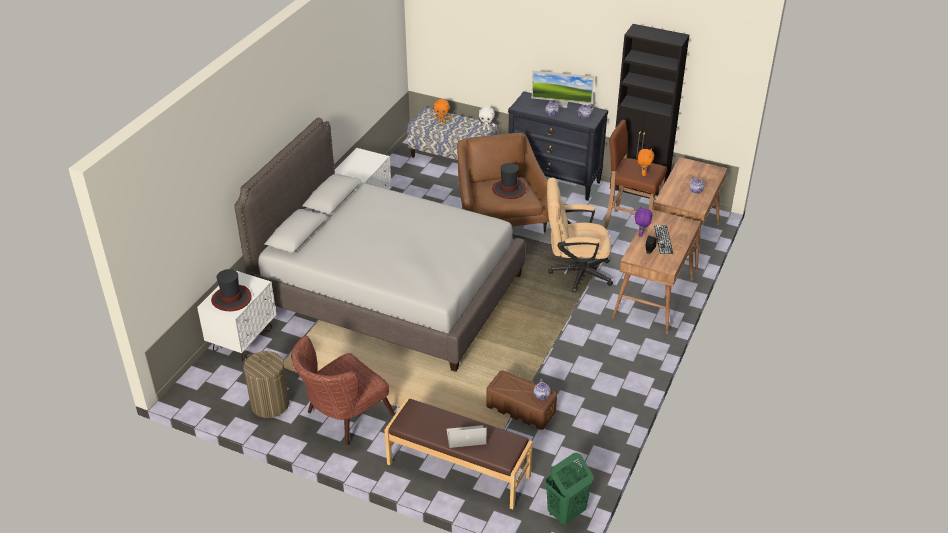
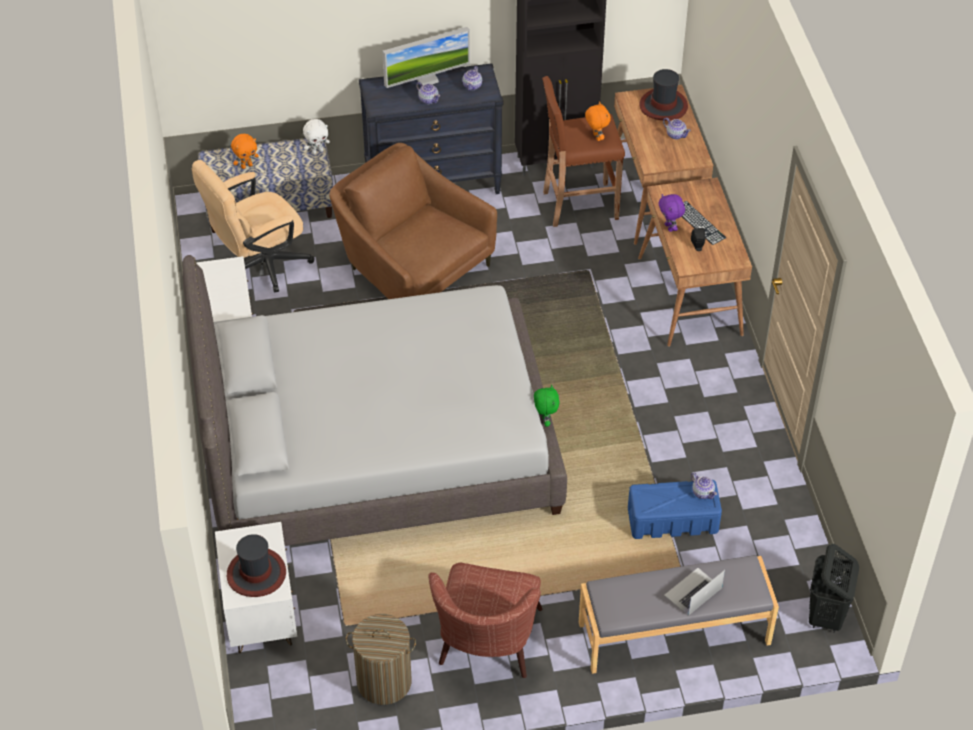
camera: 35 degrees left, 10 degrees up
brown bench [384,399,533,510] -> grey bench [579,555,779,674]
brown storage box [486,370,557,430] -> blue storage box [628,480,722,539]
hat [492,163,526,199] -> hat moved to [639,69,688,121]
green laundry basket [545,453,593,526] -> black laundry basket [809,544,859,633]
beige office chair [547,178,613,292] -> beige office chair moved to [192,160,315,293]
none -> green plush toy [534,385,560,427]

